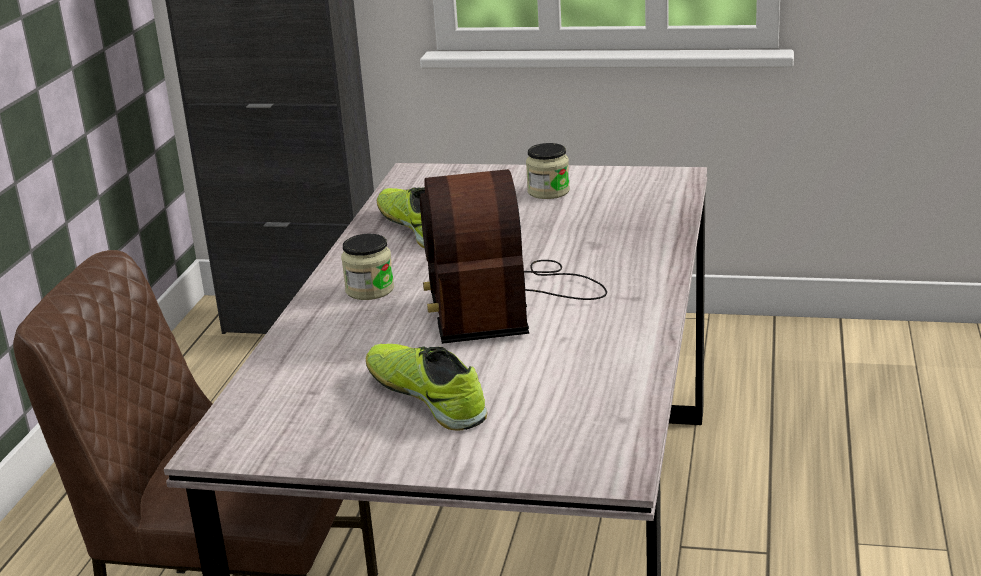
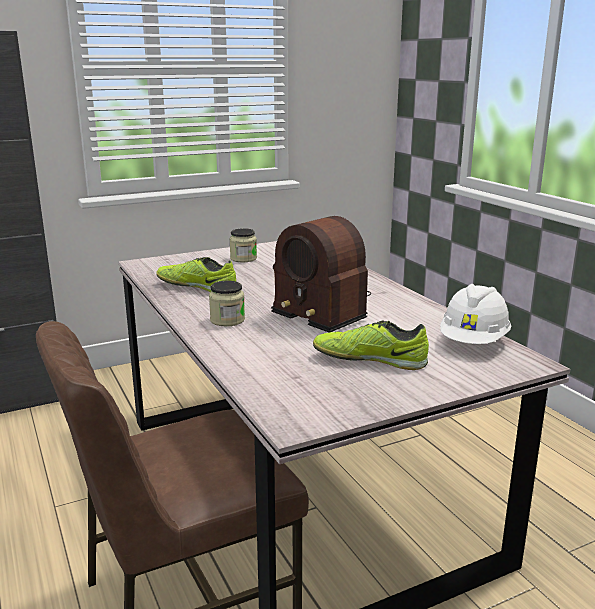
camera: 40 degrees left, 5 degrees down
none -> white hard hat [440,284,511,344]

